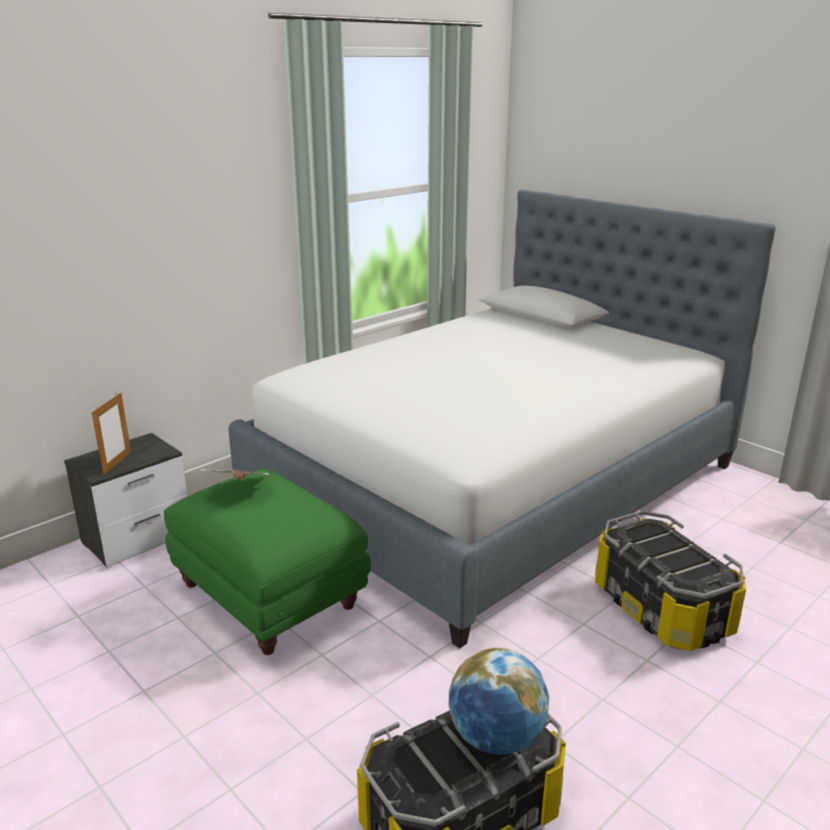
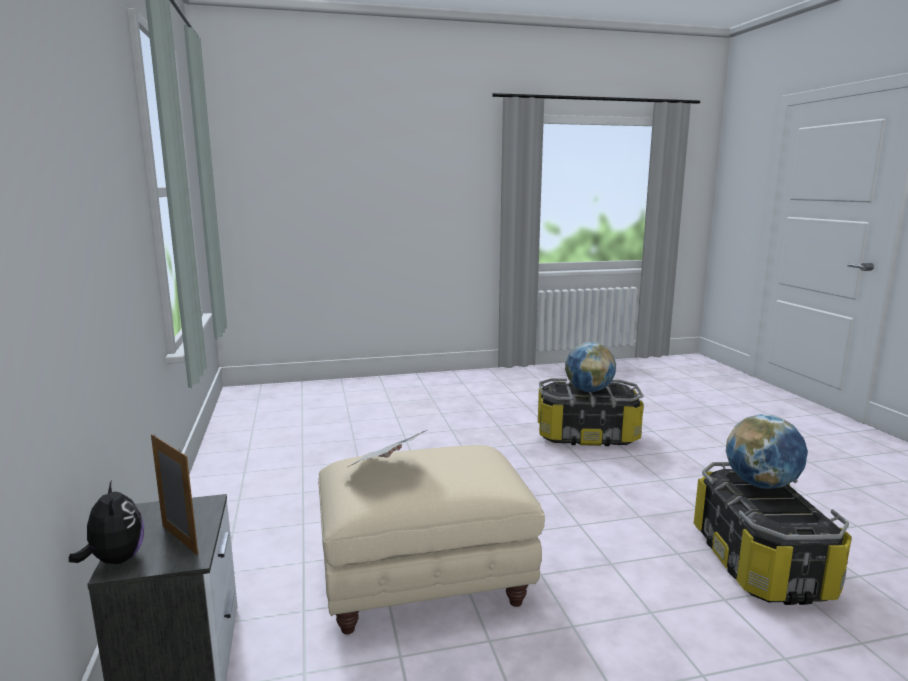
camera: 60 degrees left, 10 degrees down
green ottoman [164,469,371,655] -> beige ottoman [318,445,545,635]
bed [229,189,776,648] -> none
none -> plush toy [69,481,144,564]
none -> globe [565,342,616,392]

